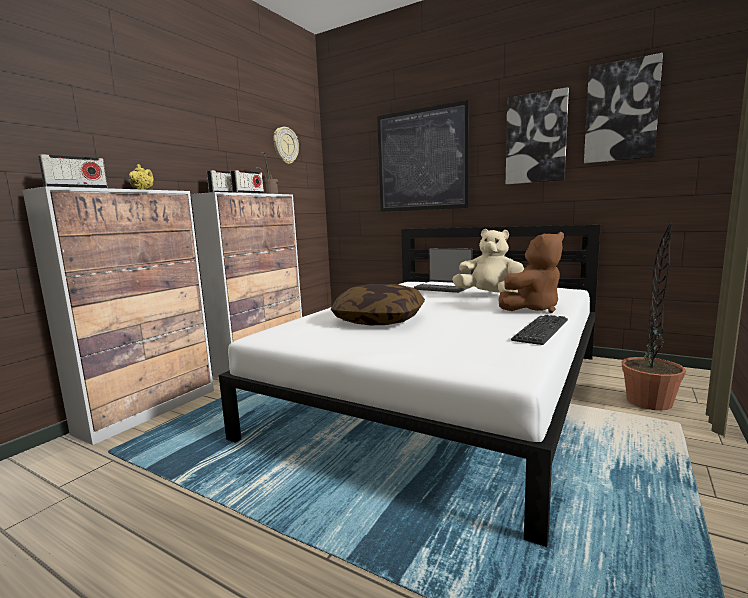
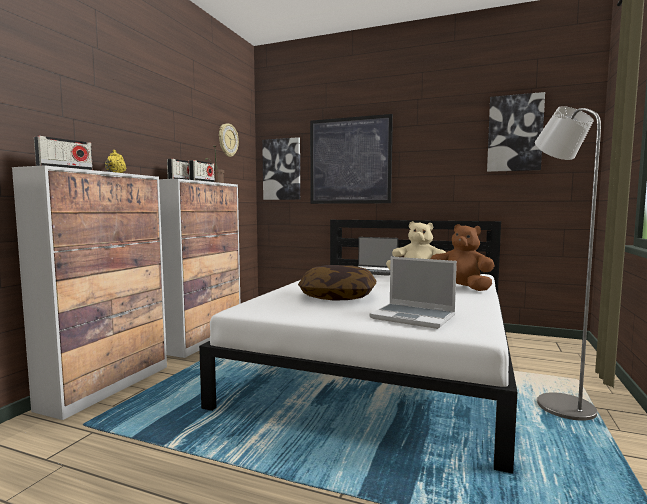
camera: 10 degrees left, 5 degrees down
brown plush toy [499,232,564,313] -> brown plush toy turned 105 degrees counterclockwise [430,224,495,291]
picture [506,87,569,184] -> picture moved to [262,137,300,200]
keyboard [511,315,568,345] -> none
potted plant [621,222,686,410] -> none
none -> laptop [369,257,457,329]
none -> grey floor lamp [535,106,601,421]

